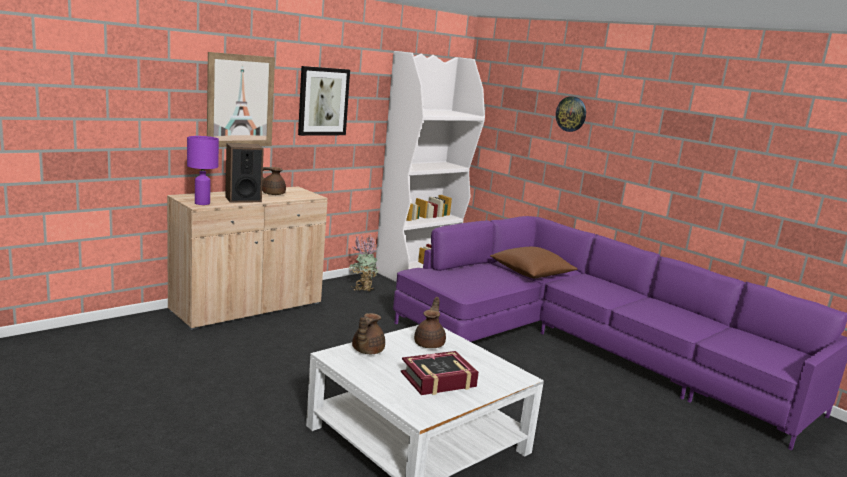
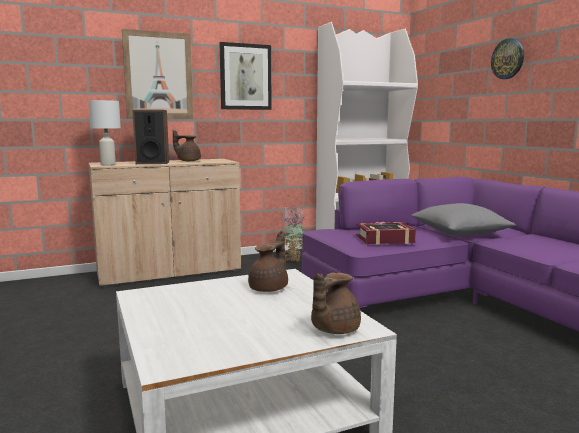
camera: 20 degrees right, 5 degrees down
purple table lamp [187,136,219,205] -> white table lamp [89,100,121,165]
brown teapot [352,313,385,354] -> brown teapot moved to [311,273,361,334]
book [401,351,479,395] -> book moved to [356,222,416,245]
brown pillow [490,247,577,278] -> grey pillow [411,203,516,235]

